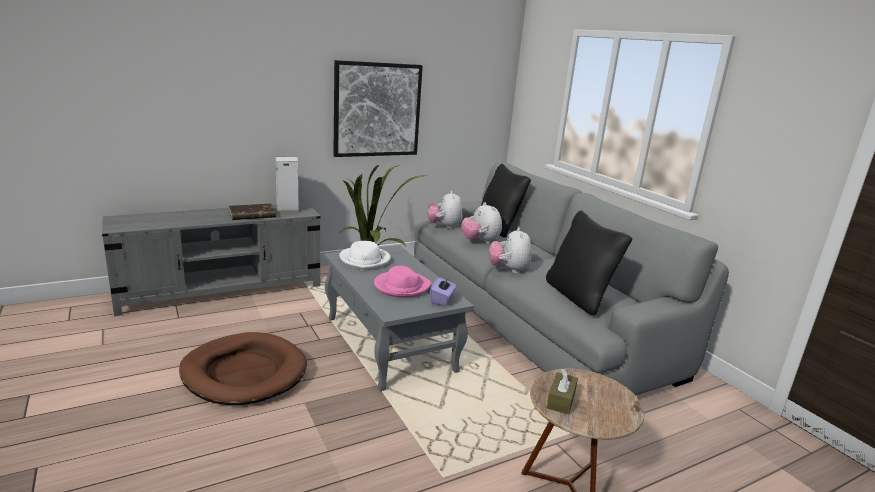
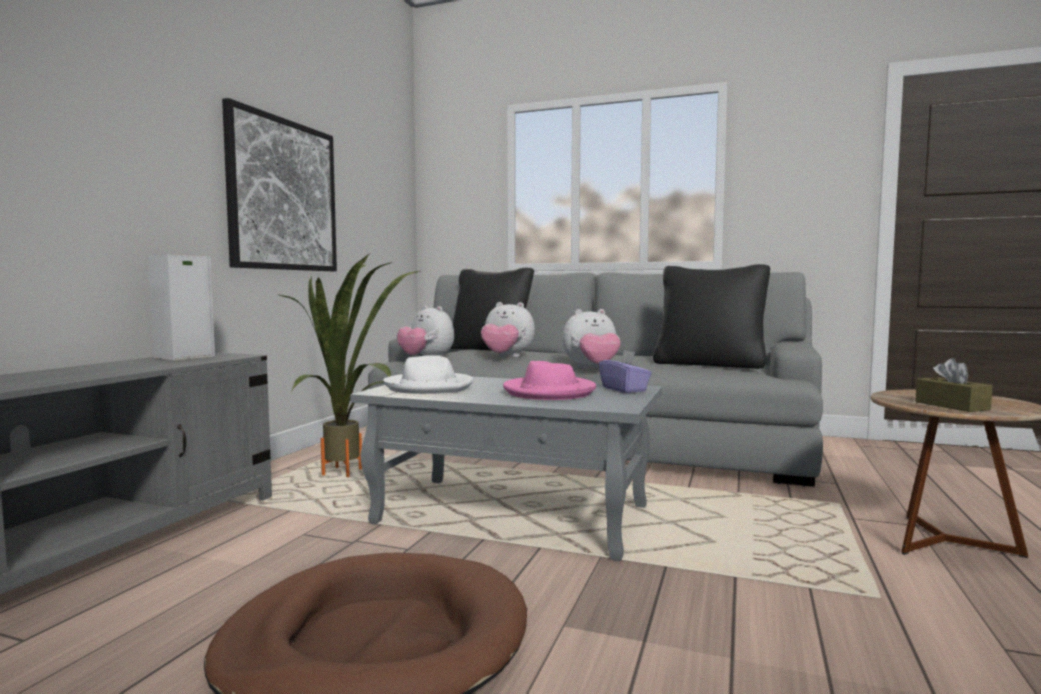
camera: 40 degrees left, 15 degrees down
brown book [229,204,276,220] -> none
plush toy [489,227,531,274] -> plush toy turned 60 degrees counterclockwise [562,309,621,368]

